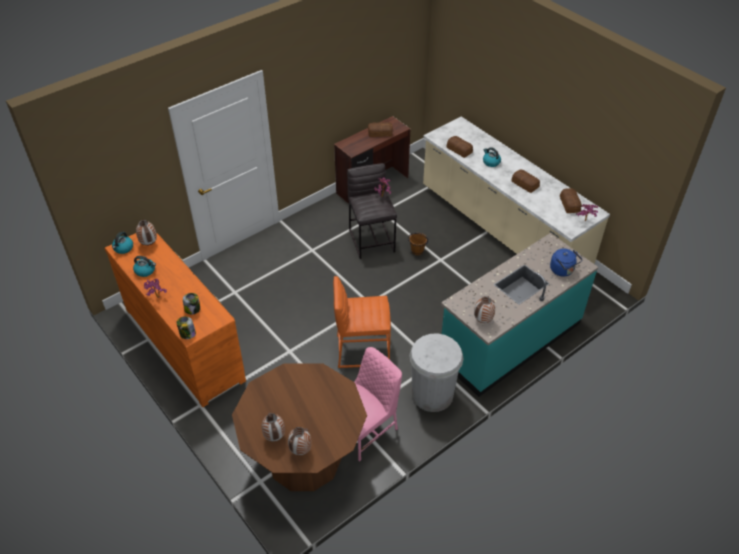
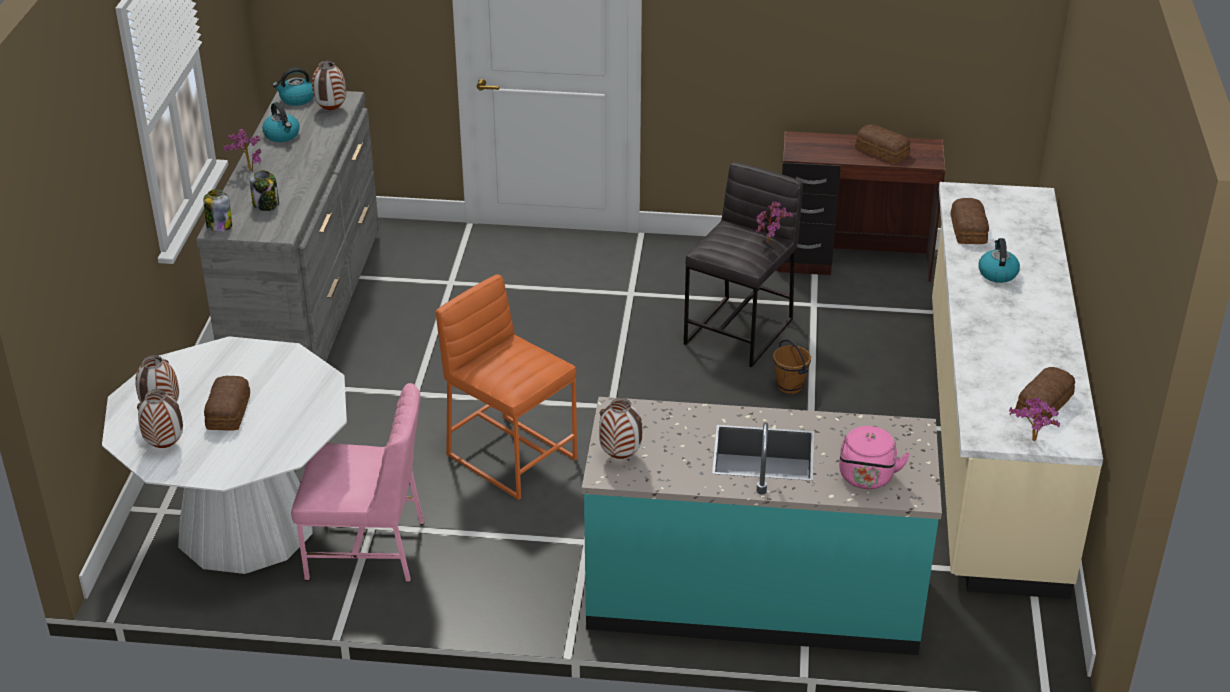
camera: 45 degrees right, 10 degrees down
orange dresser [104,233,246,407] -> grey dresser [196,91,379,362]
brown dining table [232,363,367,491] -> white dining table [102,336,347,574]
white trash can [409,333,464,412] -> none
bread [511,169,540,193] -> bread moved to [204,376,250,430]
blue kettle [550,248,582,277] -> pink kettle [839,426,910,489]

